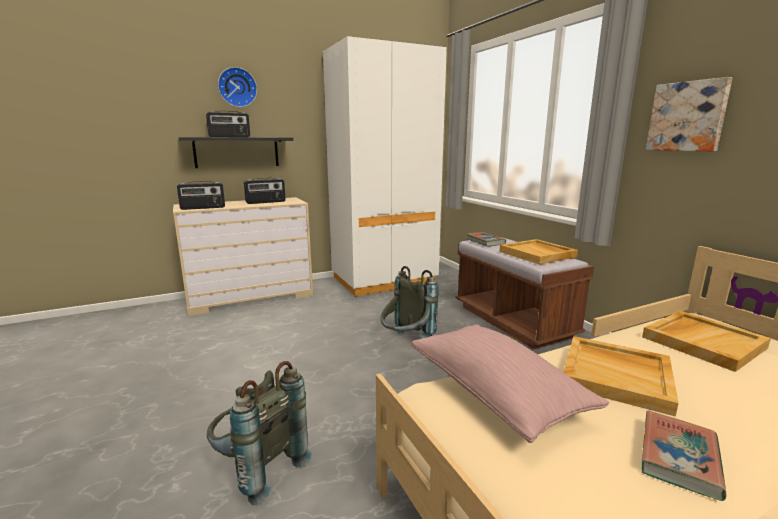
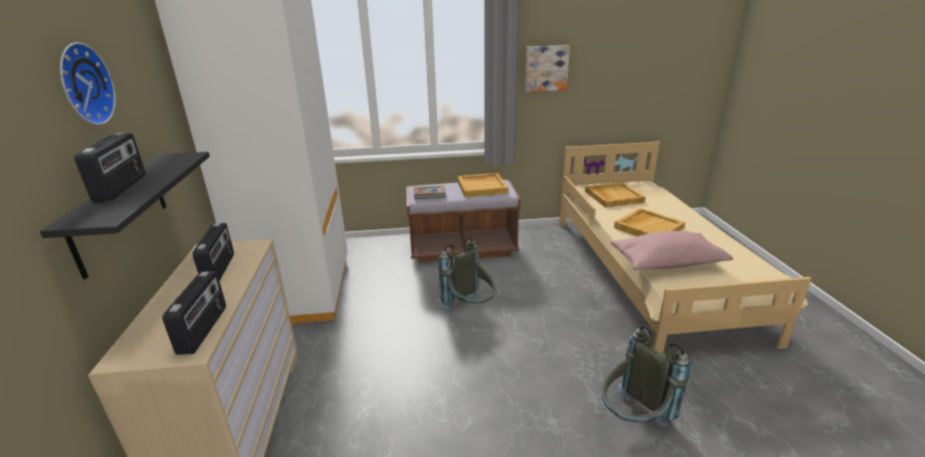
camera: 70 degrees left, 10 degrees up
book [642,411,726,501] -> none

